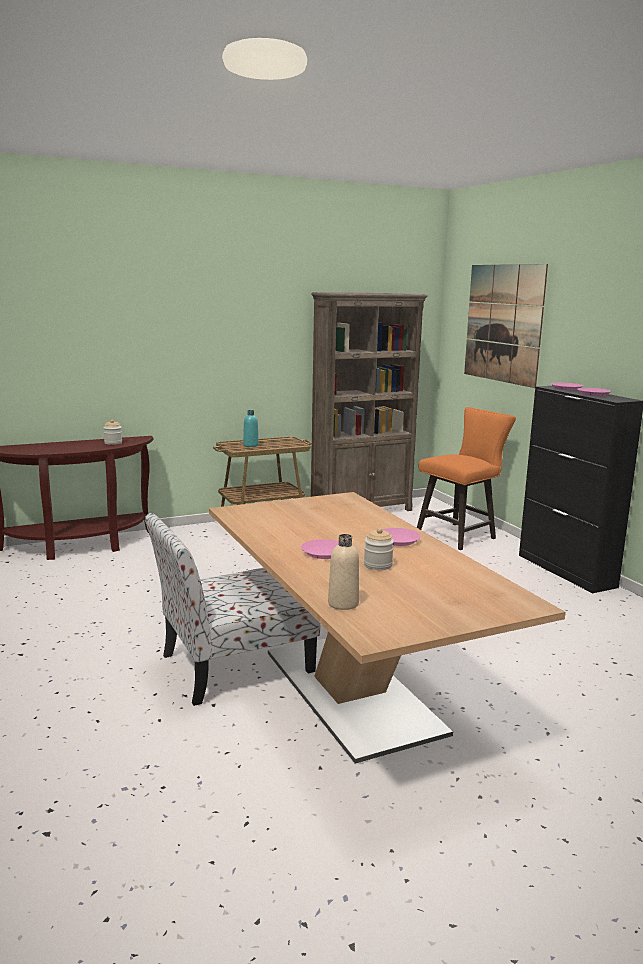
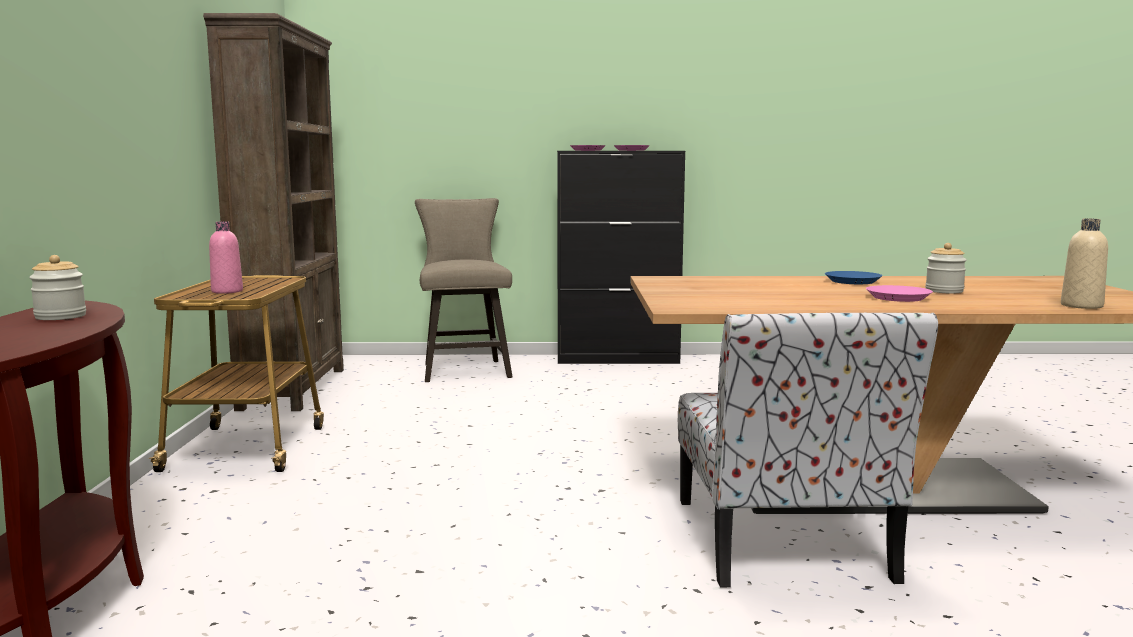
camera: 65 degrees left, 5 degrees down
turquoise bottle [243,410,259,447] -> pink bottle [209,221,243,294]
pink plate [382,528,421,546] -> blue plate [825,271,882,284]
orange stool [417,407,516,550] -> beige stool [415,198,513,382]
picture [464,264,548,388] -> none

